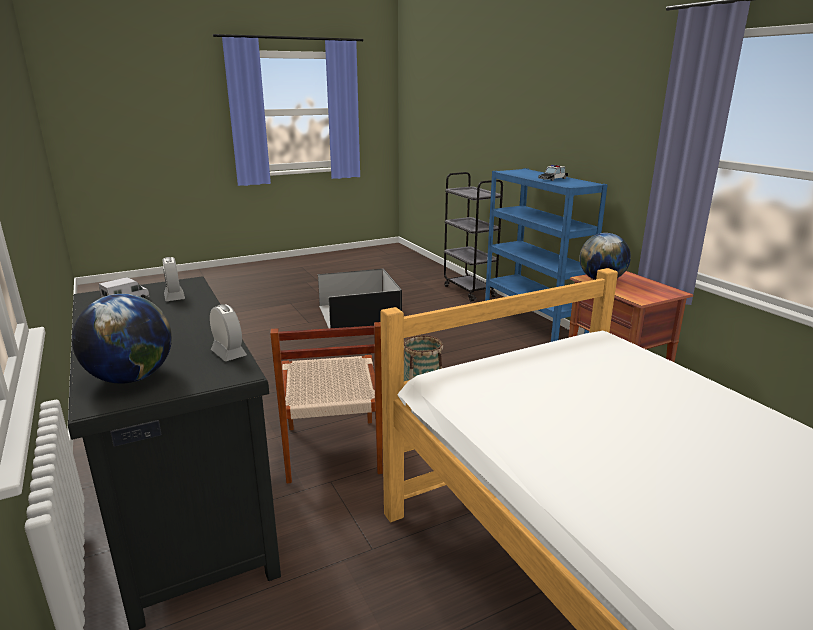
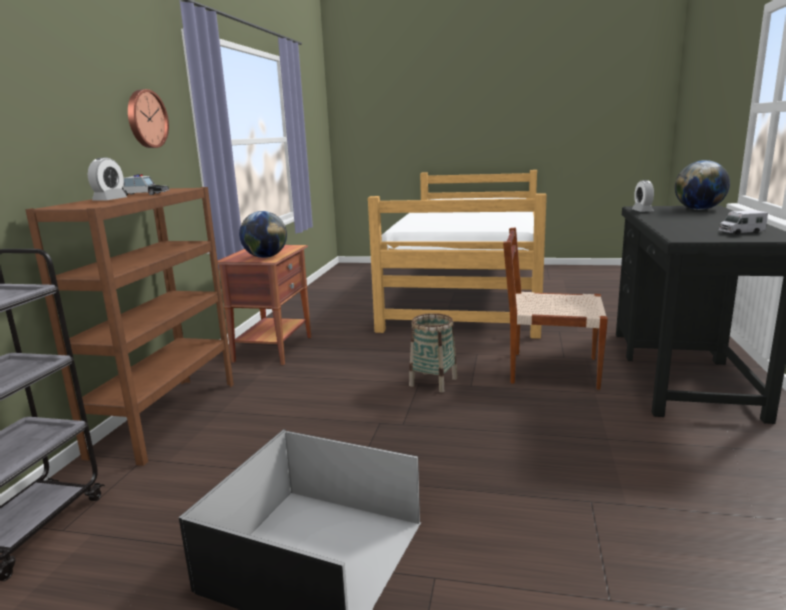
camera: 140 degrees left, 5 degrees down
alarm clock [162,257,185,301] -> alarm clock moved to [88,157,127,201]
chair [270,322,383,483] -> chair turned 105 degrees counterclockwise [503,227,608,390]
blue bookcase [485,168,608,342] -> brown bookcase [25,187,234,466]
none -> wall clock [128,89,169,148]

